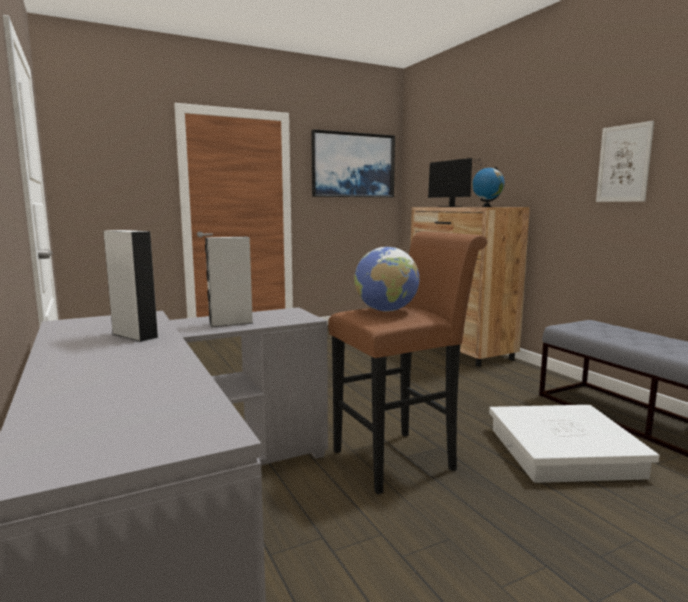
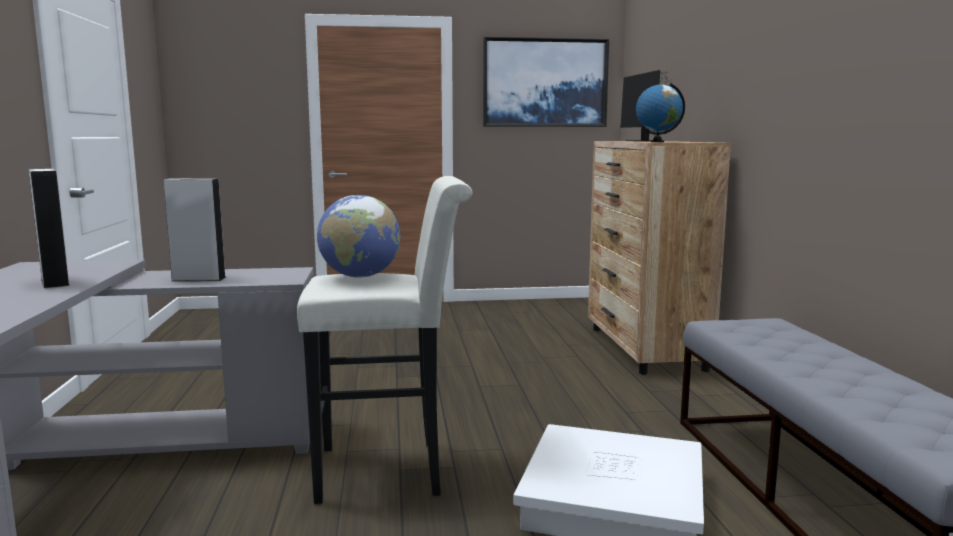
camera: 20 degrees right, 0 degrees up
brown stool [328,231,488,494] -> white stool [297,176,472,504]
picture [596,121,654,202] -> none

